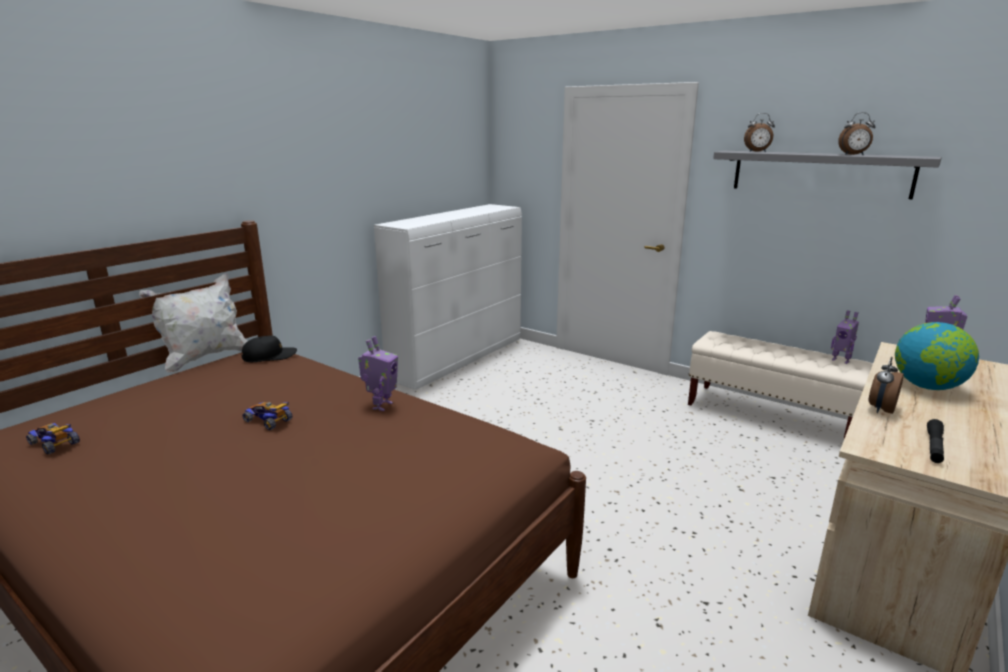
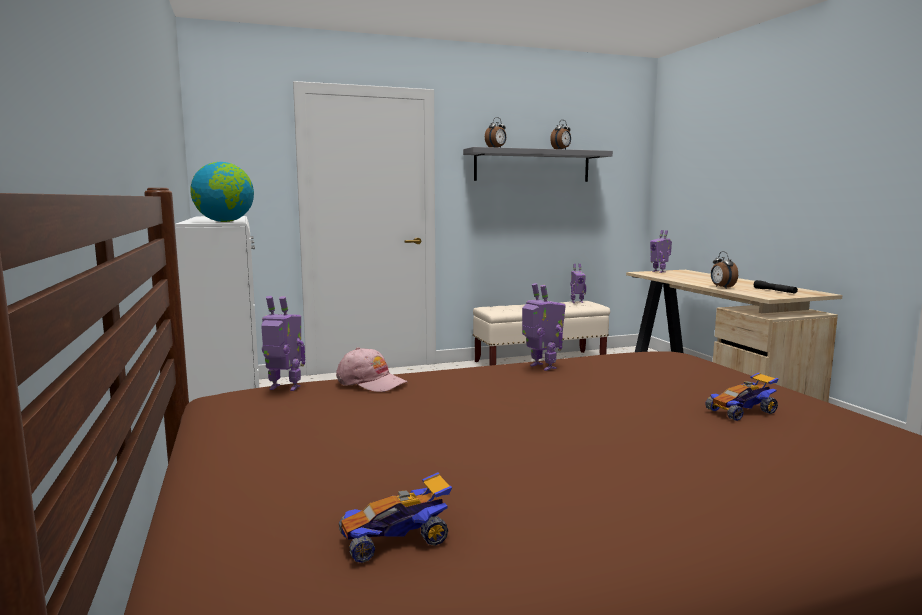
camera: 55 degrees left, 10 degrees down
white pillow [139,273,247,373] -> none
black cap [242,336,297,362] -> toy robot [261,296,305,391]
toy car [243,402,292,430] -> toy car moved to [705,372,779,421]
globe [895,322,979,390] -> globe moved to [190,162,254,222]
none -> pink cap [336,347,408,392]

